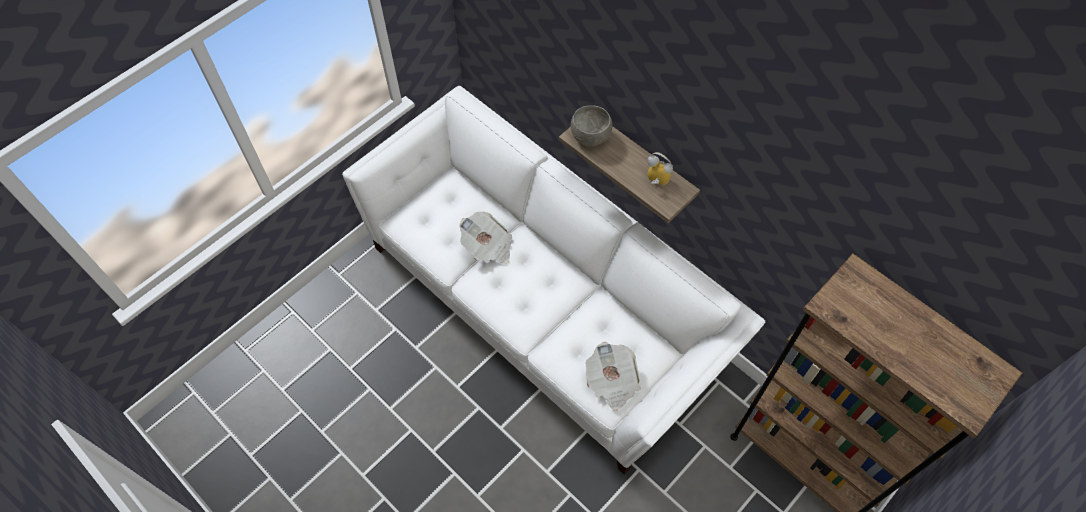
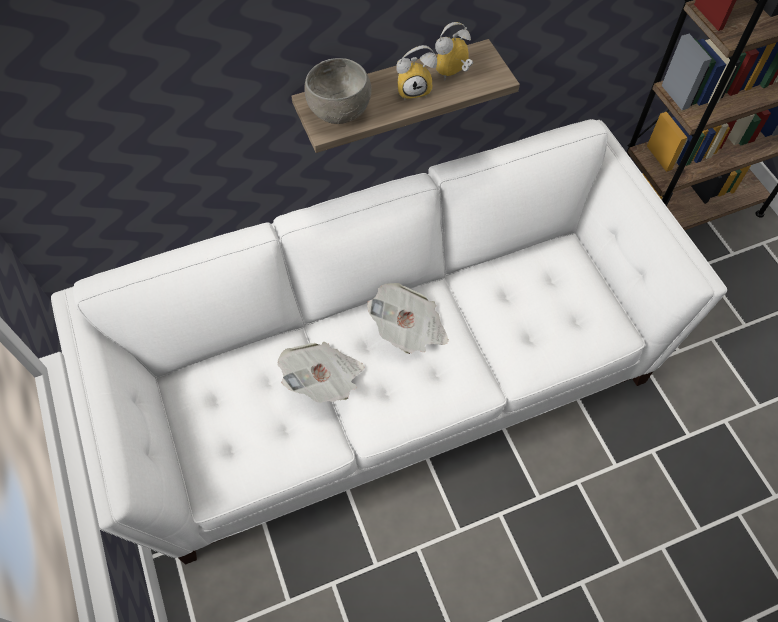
camera: 65 degrees left, 0 degrees up
newspaper [585,342,641,411] -> newspaper moved to [367,283,449,354]
none -> alarm clock [396,45,437,100]

